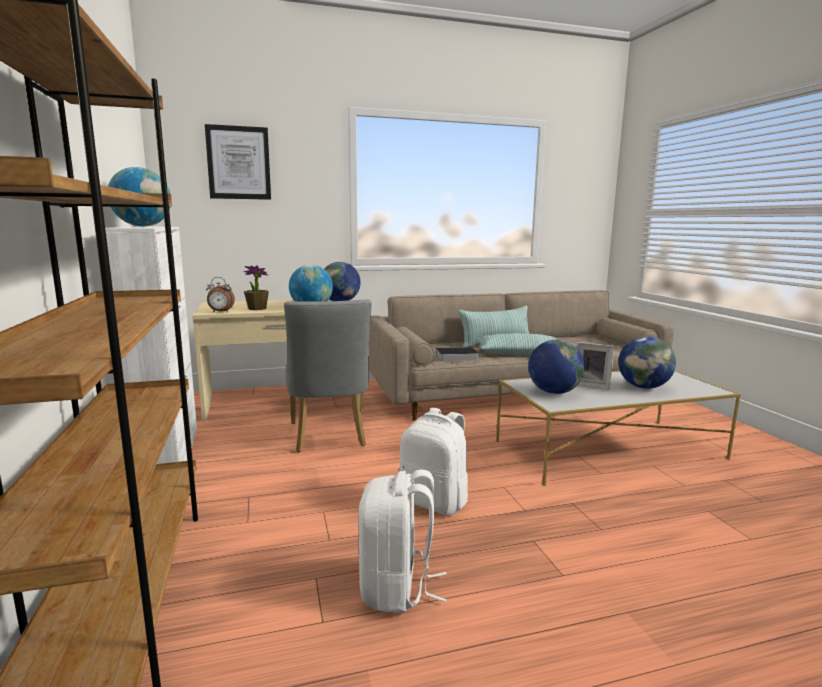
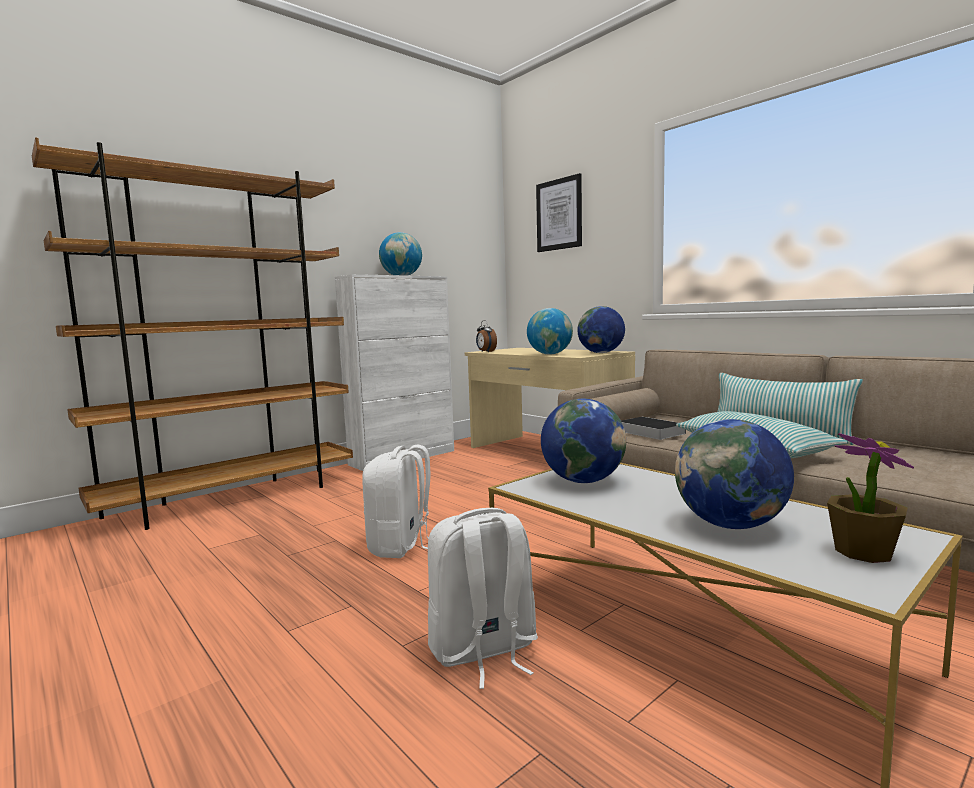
camera: 65 degrees right, 5 degrees down
potted plant [243,265,269,310] -> potted plant moved to [827,433,914,563]
grey chair [284,299,372,452] -> none
white backpack [358,470,447,613] -> white backpack moved to [428,508,538,689]
picture frame [577,342,615,389] -> none

